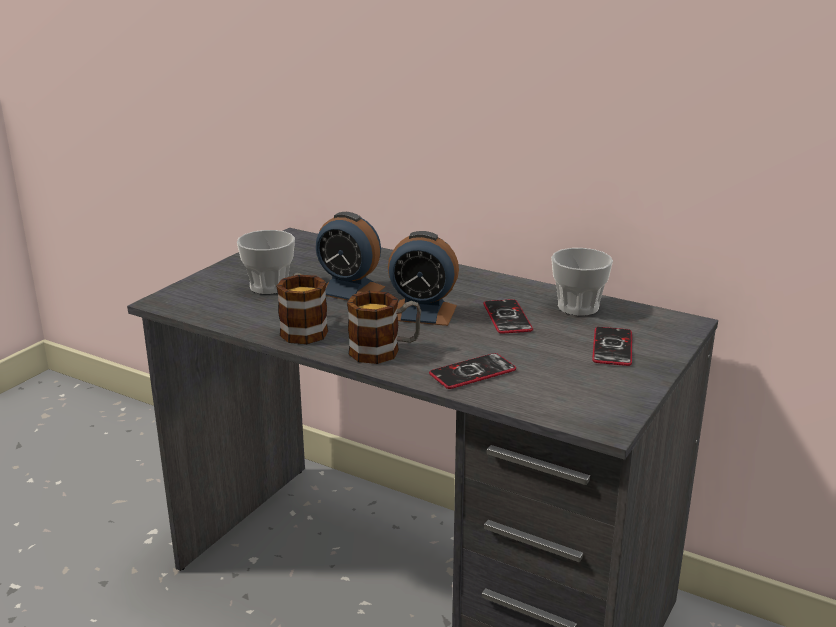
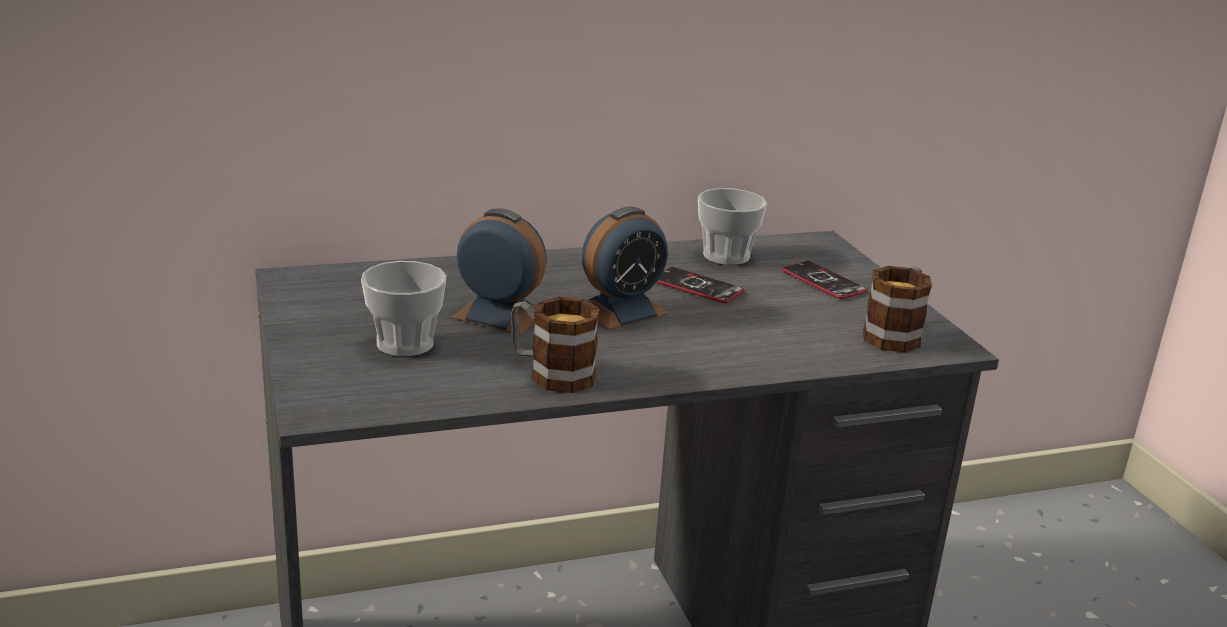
camera: 50 degrees left, 0 degrees up
alarm clock [316,212,385,301] -> alarm clock turned 135 degrees counterclockwise [451,208,547,335]
mug [347,291,421,364] -> mug moved to [863,266,932,352]
phone [429,353,516,389] -> none

